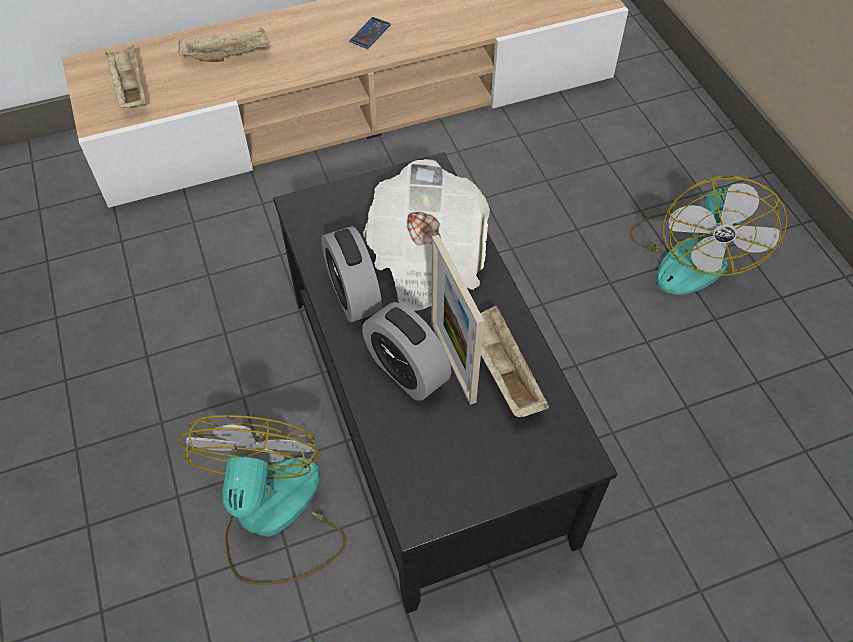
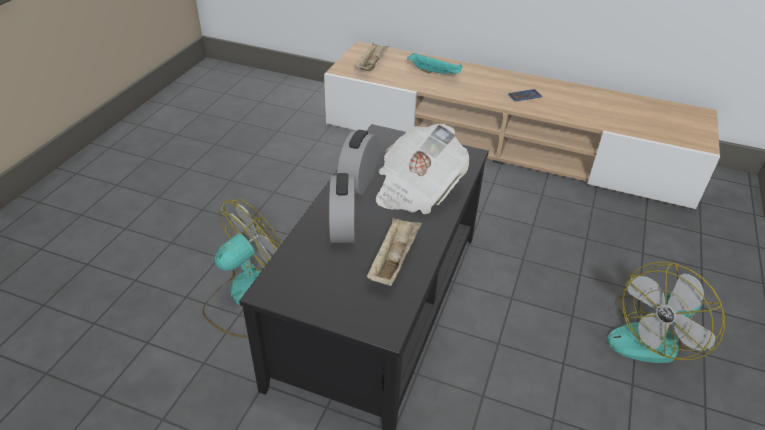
camera: 40 degrees right, 15 degrees down
beige tray [178,27,269,62] -> turquoise tray [407,52,462,74]
picture frame [431,235,484,405] -> none

